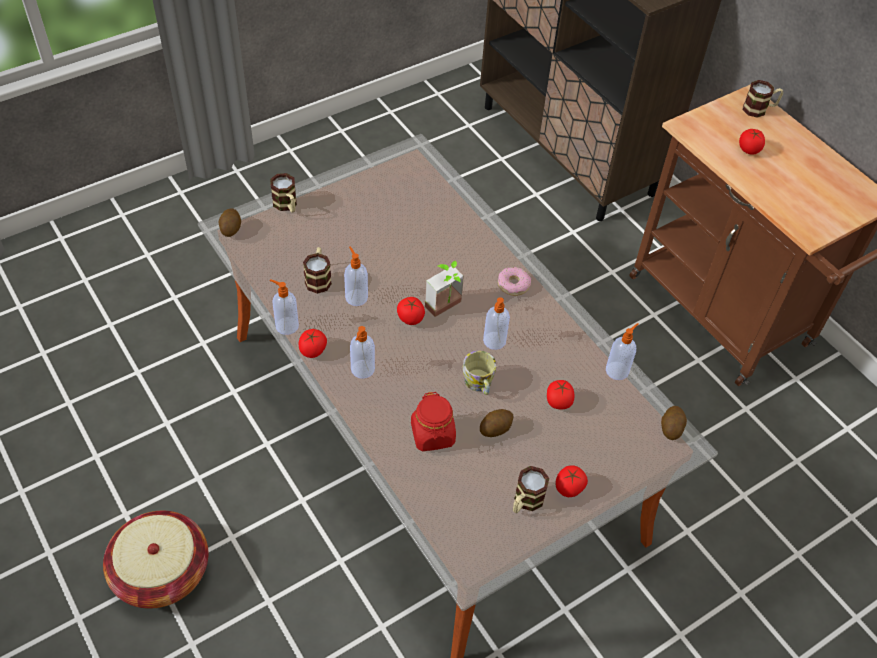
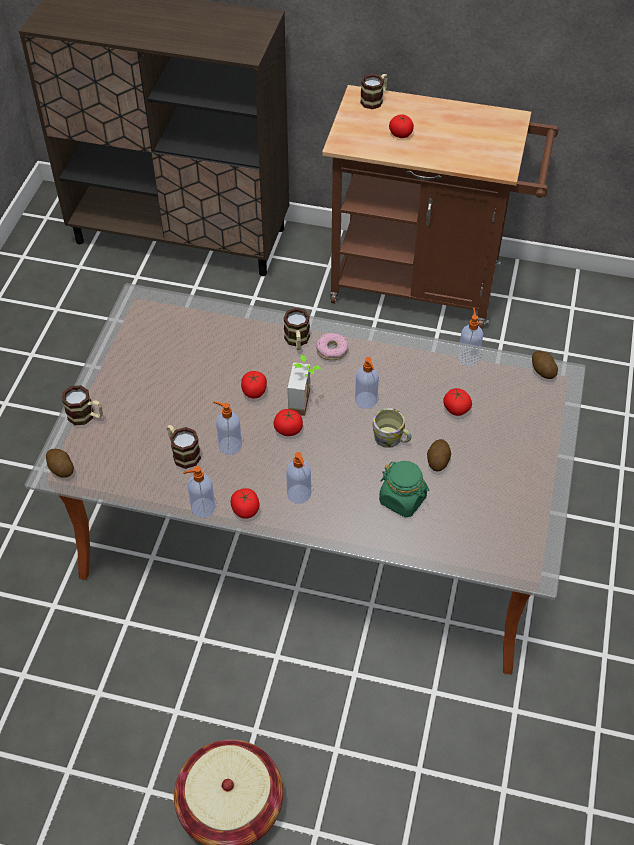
camera: 40 degrees left, 0 degrees up
red jar [411,392,456,451] -> green jar [379,461,429,517]
mug [513,466,549,513] -> mug moved to [283,308,310,350]
tomato [555,465,588,497] -> tomato moved to [241,371,267,398]

